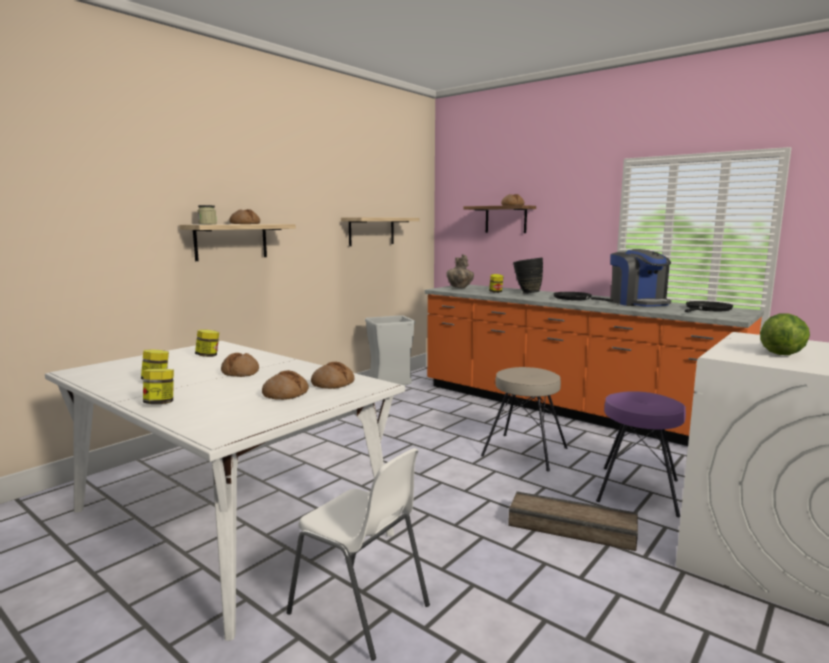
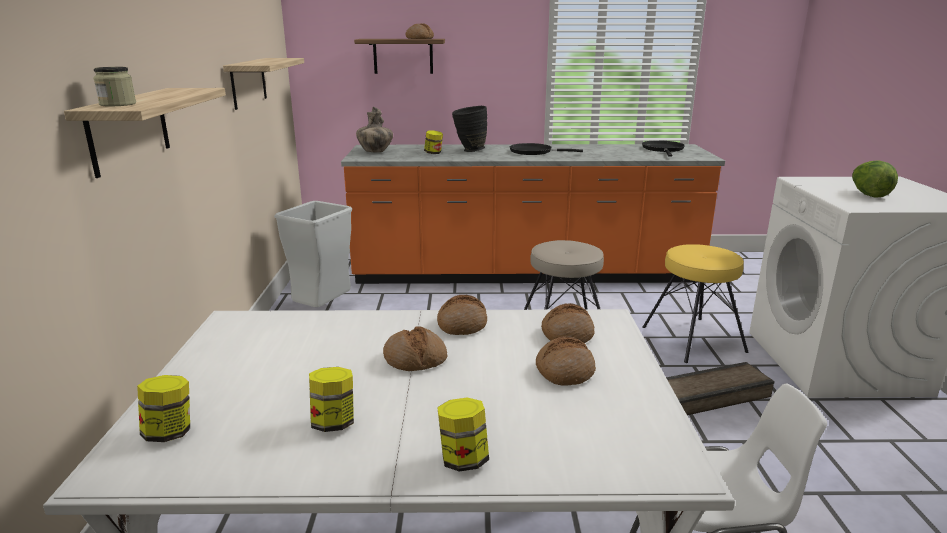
camera: 40 degrees left, 10 degrees up
jar [195,330,219,357] -> jar moved to [137,375,190,442]
bread [229,209,260,224] -> bread moved to [437,295,487,335]
purple stool [596,391,686,517] -> yellow stool [642,244,749,363]
coffee machine [610,249,671,306] -> none

